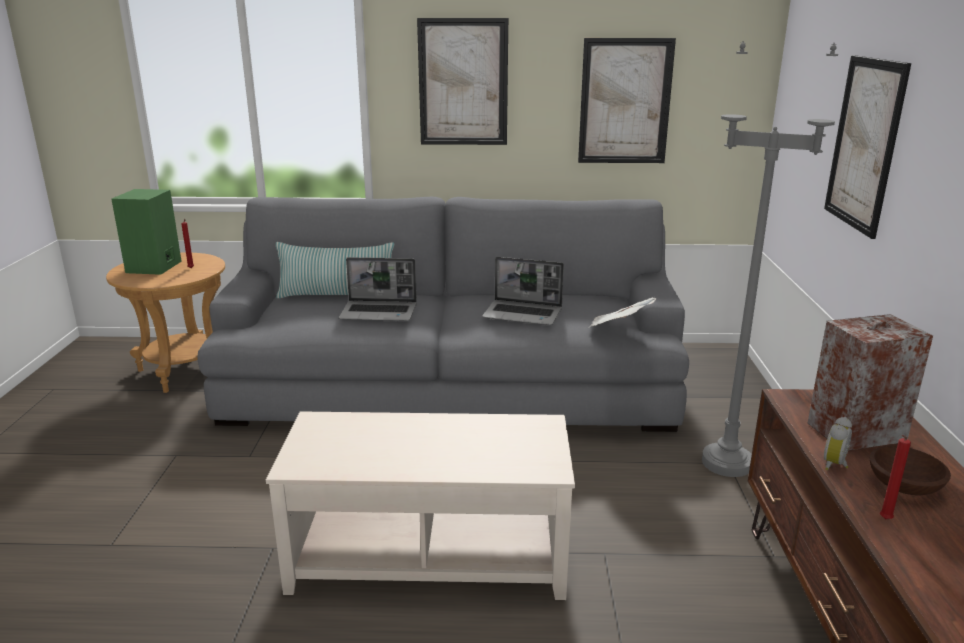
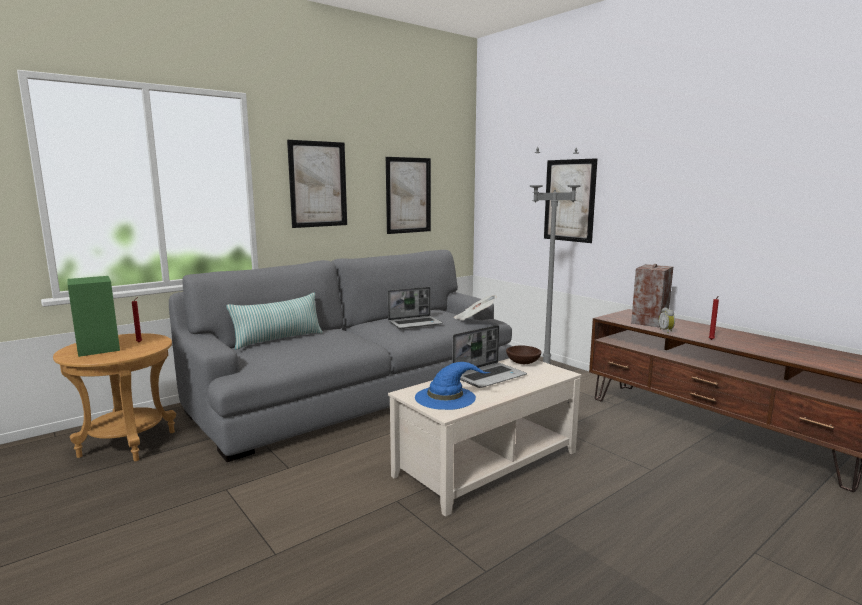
camera: 40 degrees left, 10 degrees down
laptop [339,257,417,321] -> laptop moved to [452,325,527,388]
brown bowl [869,446,951,495] -> brown bowl moved to [506,345,542,364]
none -> blue hat [415,362,490,410]

